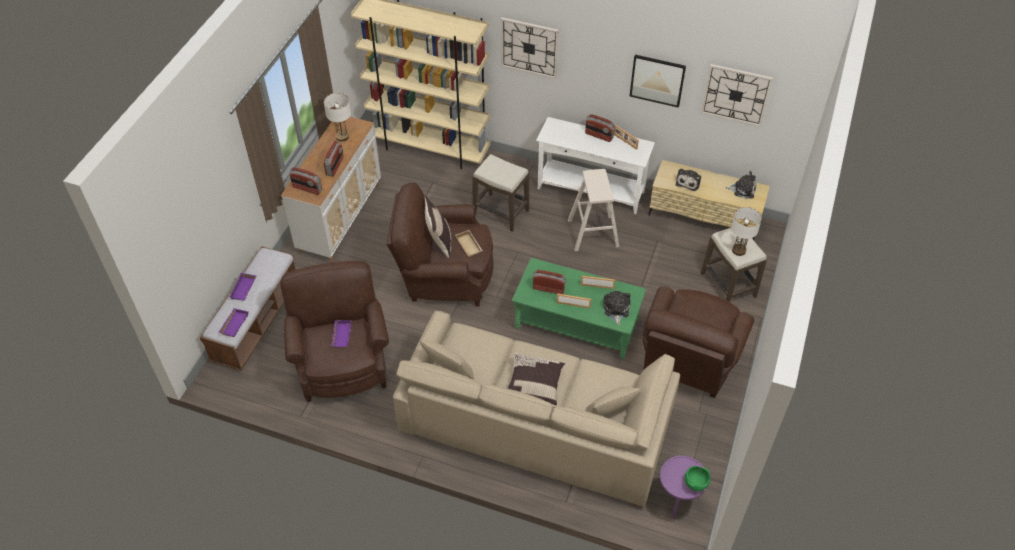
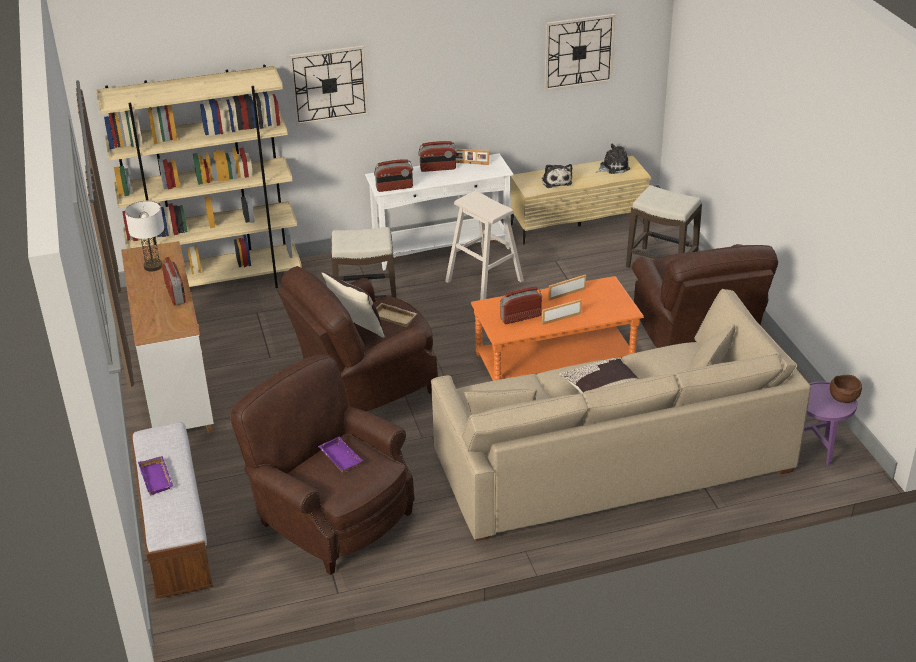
camera: 35 degrees left, 15 degrees down
purple tray [219,308,249,337] -> none
radio [290,167,322,195] -> radio moved to [374,159,413,192]
green coffee table [512,258,646,359] -> orange coffee table [471,276,644,381]
plush toy [603,291,630,326] -> none
picture [630,55,686,108] -> none
green bowl [685,466,711,491] -> brown bowl [830,375,862,403]
table lamp [731,207,762,256] -> none

